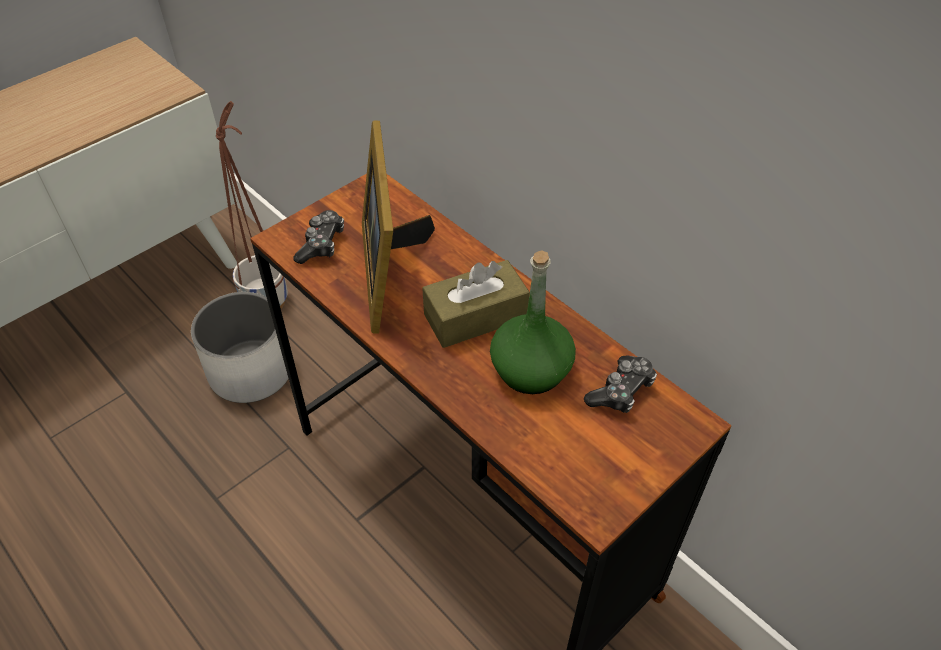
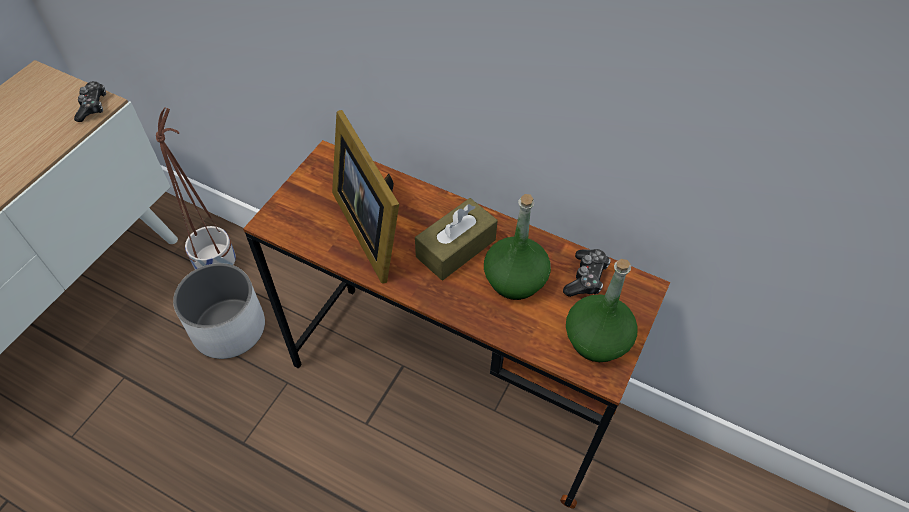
camera: 20 degrees left, 5 degrees up
game controller [293,210,344,264] -> game controller moved to [74,81,106,122]
none -> green bottle [566,259,637,362]

